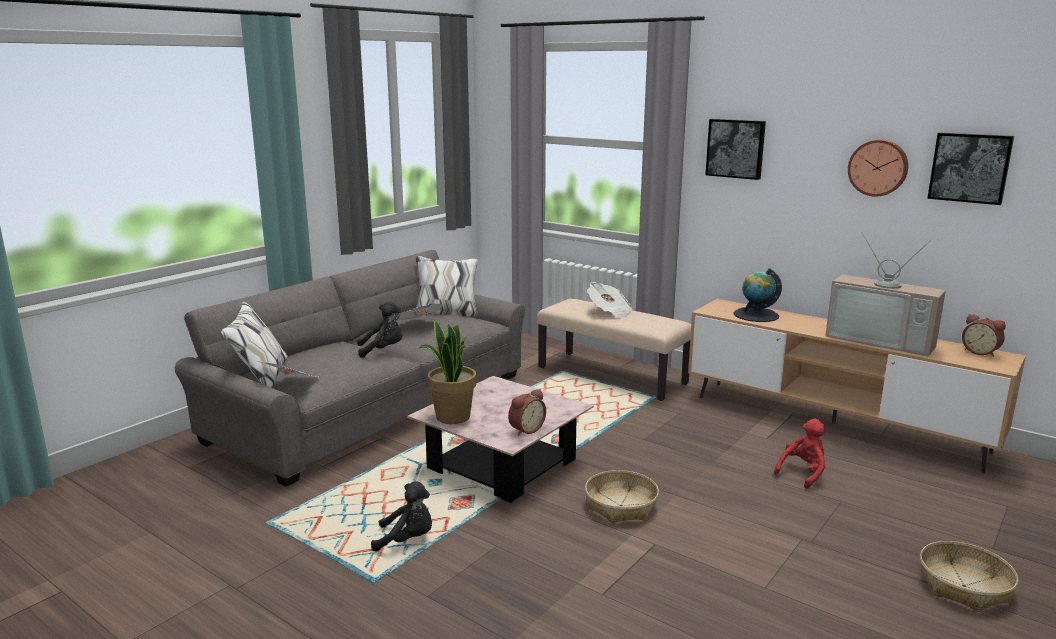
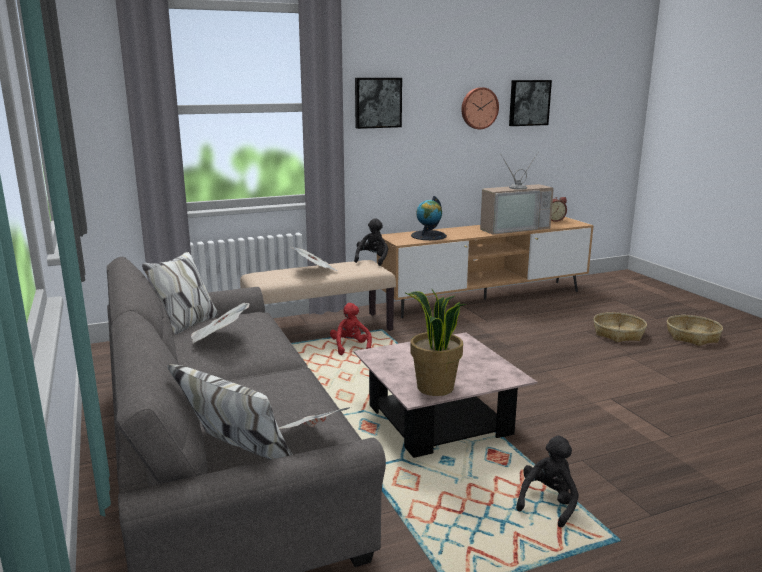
camera: 60 degrees left, 0 degrees up
black plush toy [357,301,402,358] -> black plush toy moved to [354,218,388,266]
alarm clock [508,389,546,436] -> none
basket [585,470,659,523] -> basket moved to [593,312,647,342]
red plush toy [774,419,825,489] -> red plush toy moved to [330,303,372,355]

